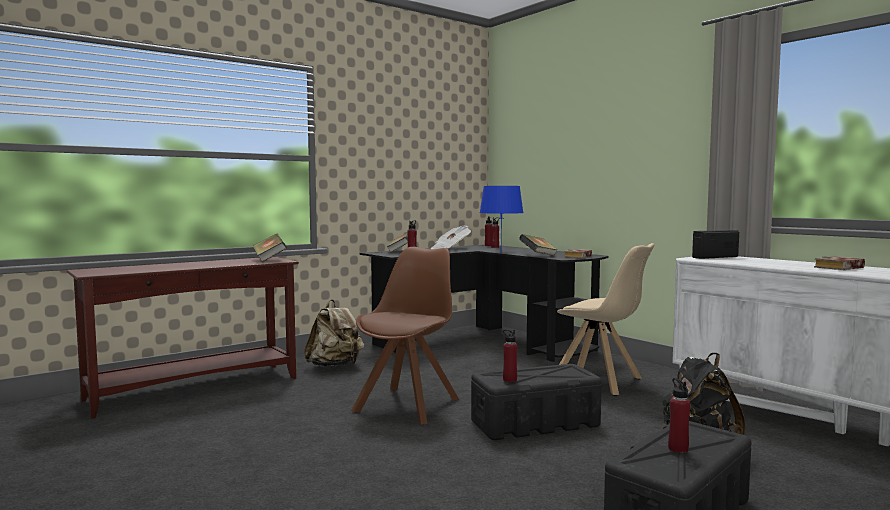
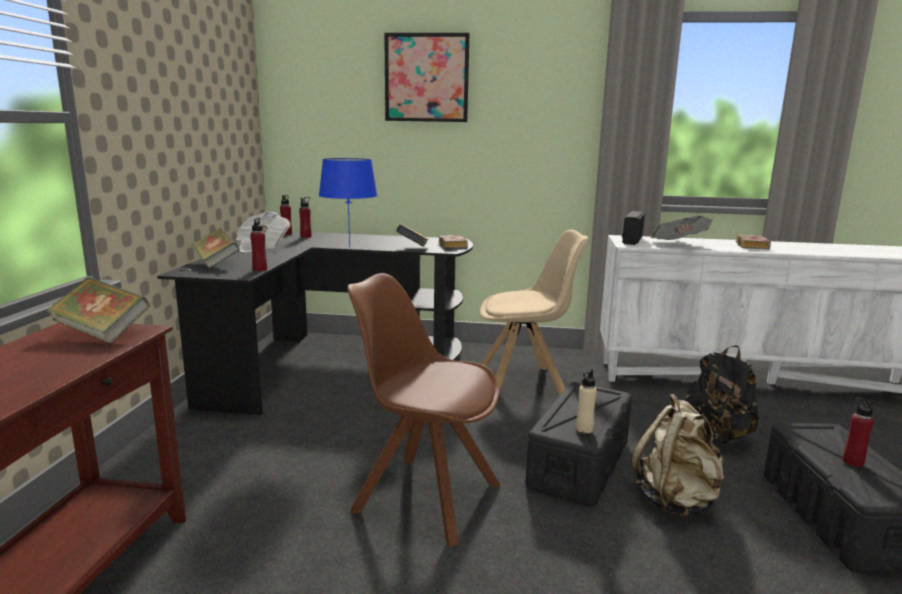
camera: 45 degrees left, 10 degrees up
beige backpack [304,300,364,368] -> beige backpack moved to [631,394,724,517]
brown chair [351,247,459,425] -> brown chair turned 45 degrees counterclockwise [347,273,501,547]
red bottle [503,329,517,382] -> beige bottle [576,370,597,433]
none -> picture [384,33,469,122]
none -> newspaper [650,216,713,240]

